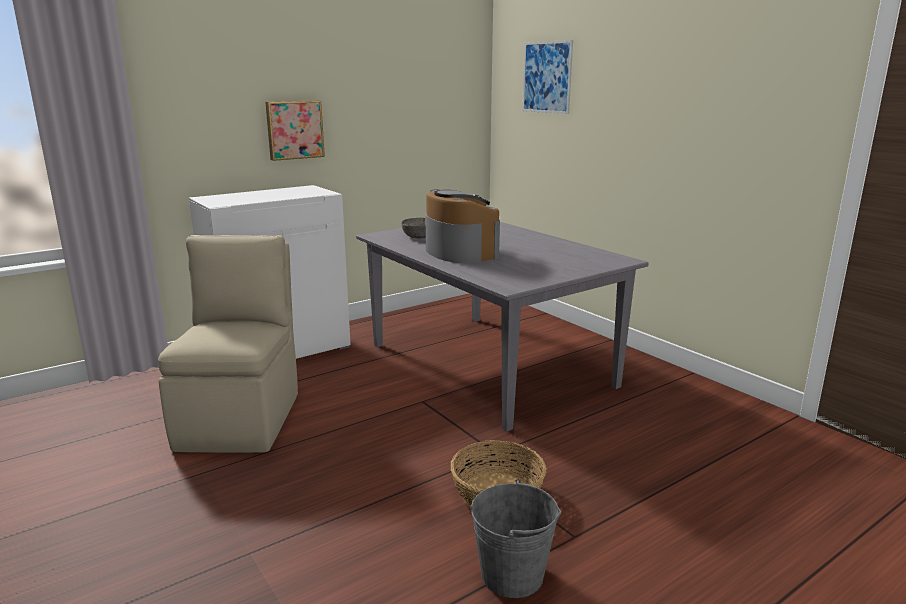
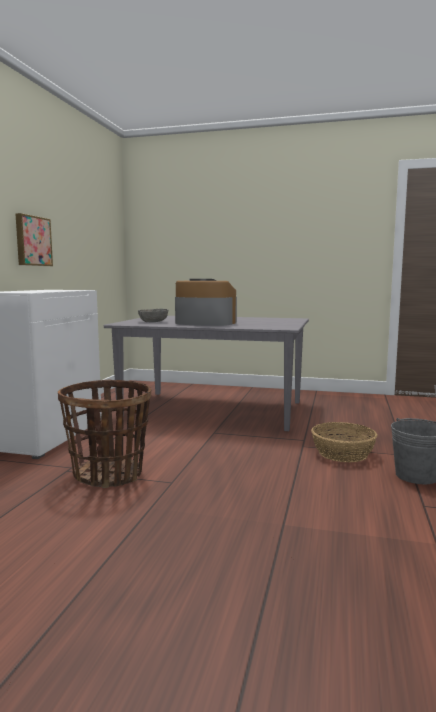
camera: 40 degrees left, 10 degrees down
beige chair [158,235,298,453] -> basket [58,379,151,488]
picture [522,40,573,114] -> none

